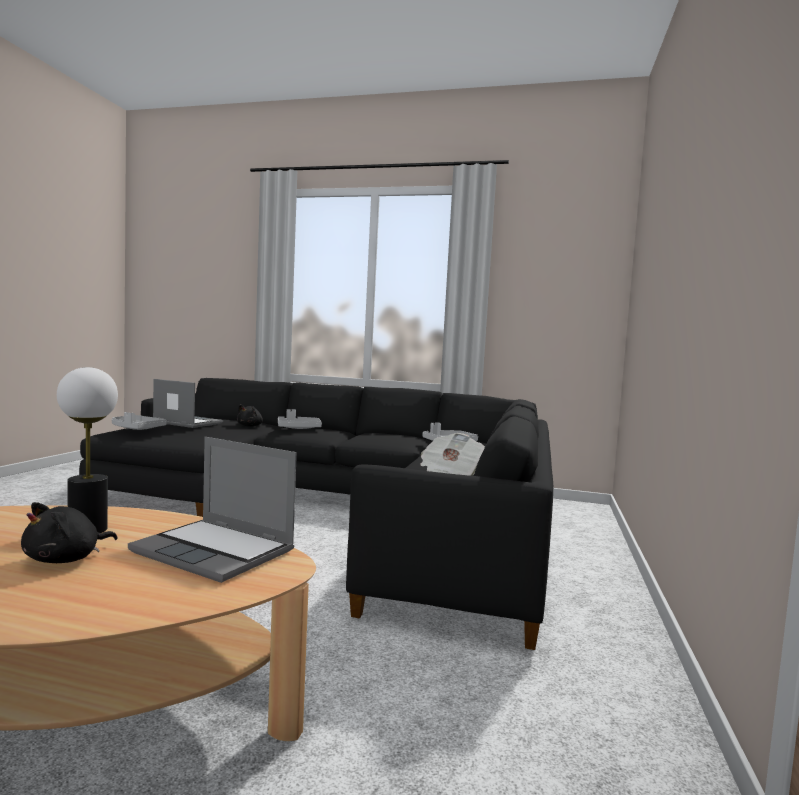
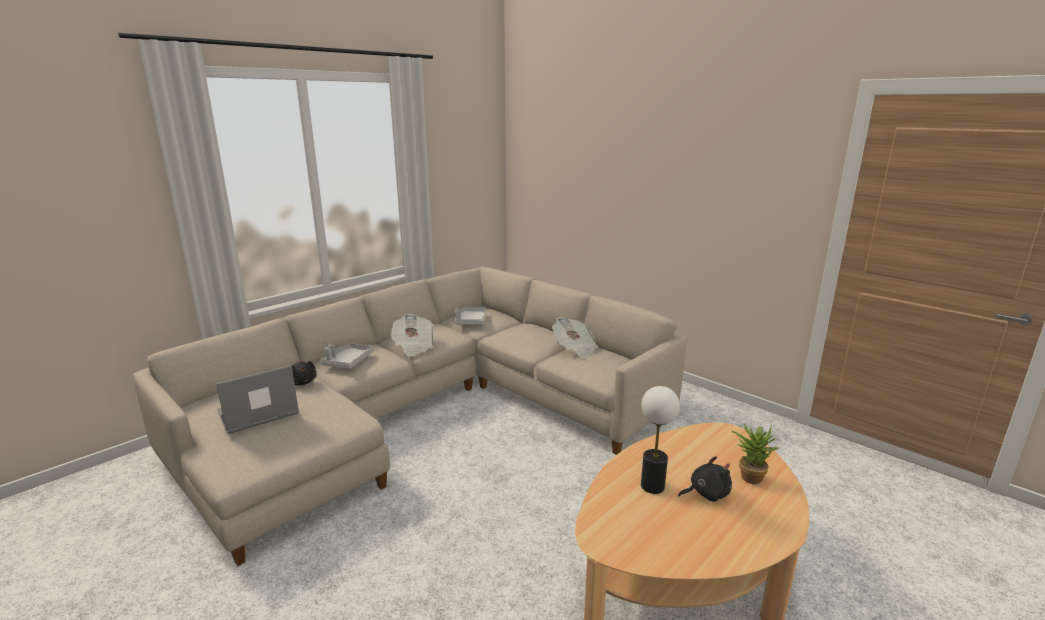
camera: 60 degrees left, 15 degrees up
black plush toy [21,502,117,563] -> black plush toy turned 75 degrees counterclockwise [678,456,732,502]
black sofa [79,378,553,650] -> beige sofa [133,267,687,566]
grey tray [112,412,167,430] -> none
laptop [128,437,297,583] -> none
none -> newspaper [390,314,435,356]
none -> potted plant [731,424,779,484]

